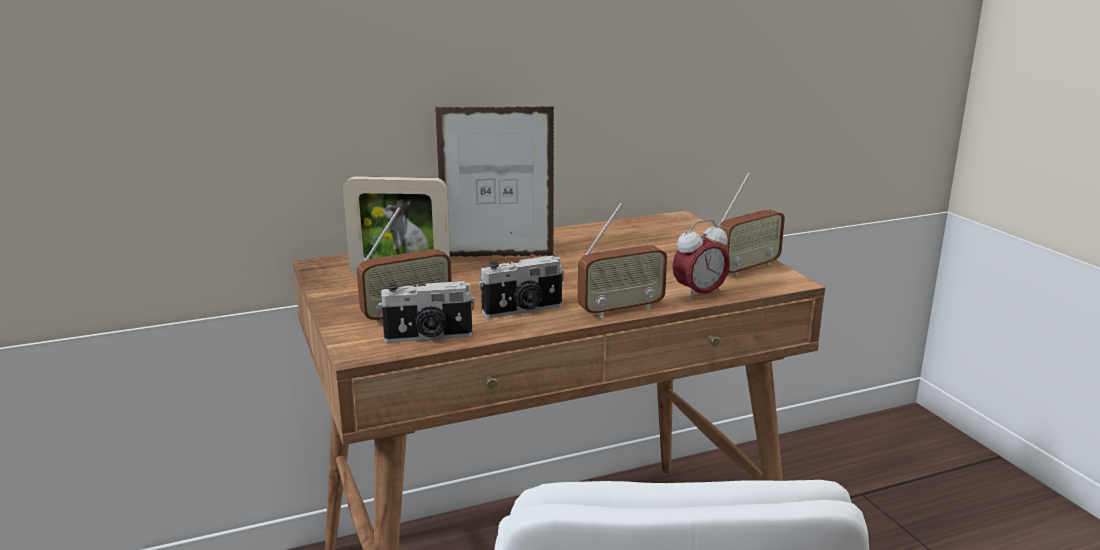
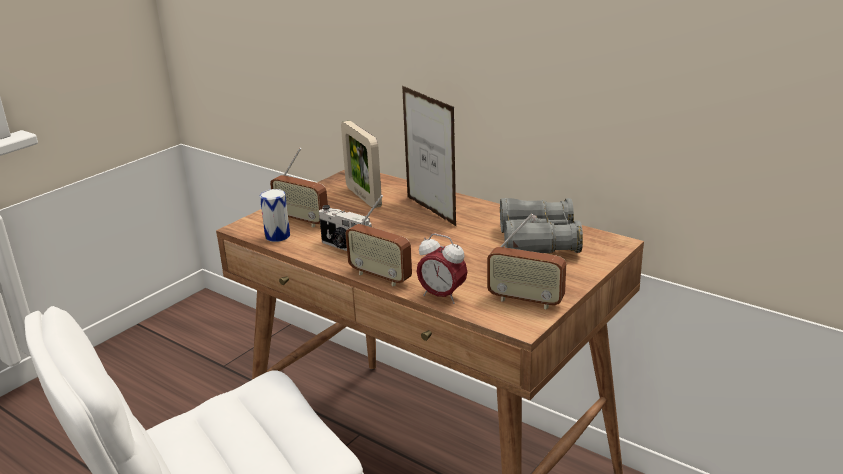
camera: 60 degrees right, 5 degrees up
camera [378,281,475,343] -> can [260,189,290,242]
none -> grey binoculars [500,198,583,253]

